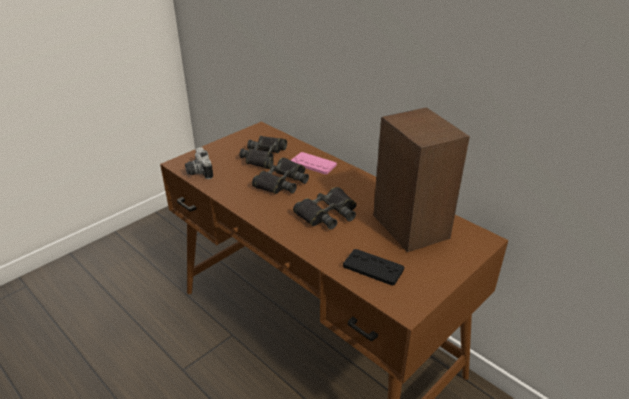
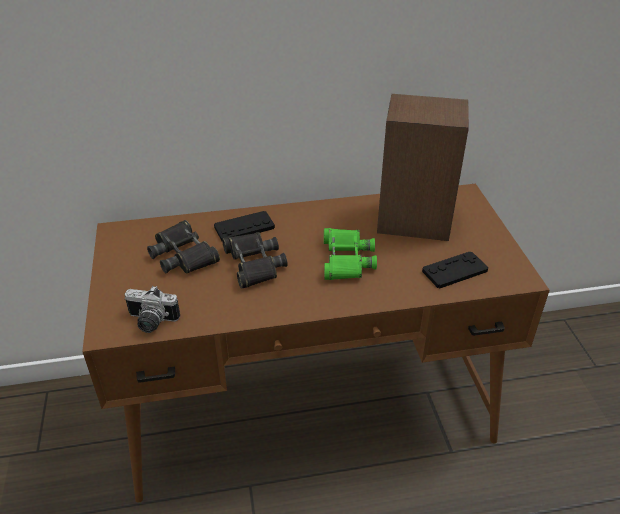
camera: 55 degrees left, 5 degrees up
pink game controller [291,152,337,175] -> black game controller [214,211,275,241]
black binoculars [293,187,357,230] -> green binoculars [324,228,377,280]

